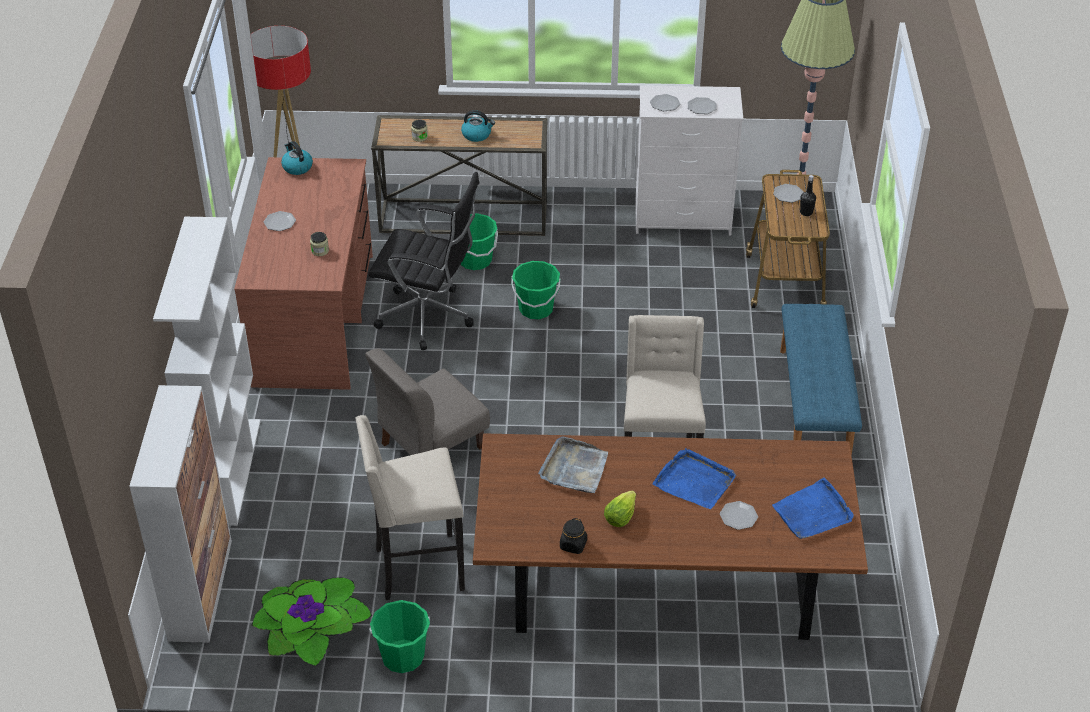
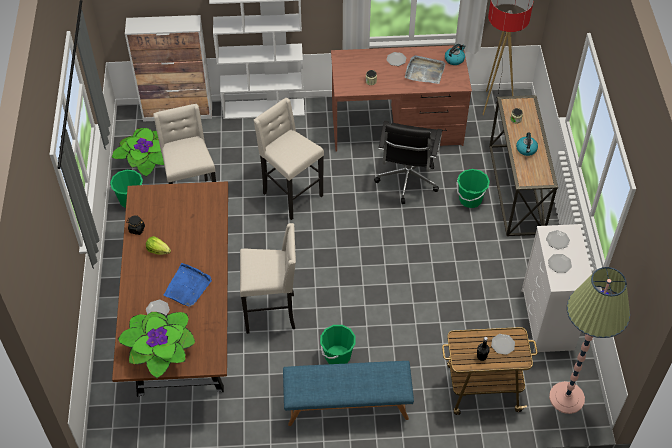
camera: 85 degrees right, 10 degrees up
grey chair [365,348,490,455] -> beige stool [254,98,324,220]
green bucket [511,261,561,319] -> green bucket moved to [320,325,356,364]
grey tray [538,436,608,493] -> grey tray moved to [405,55,446,84]
blue tray [772,478,854,539] -> potted plant [118,312,195,379]

